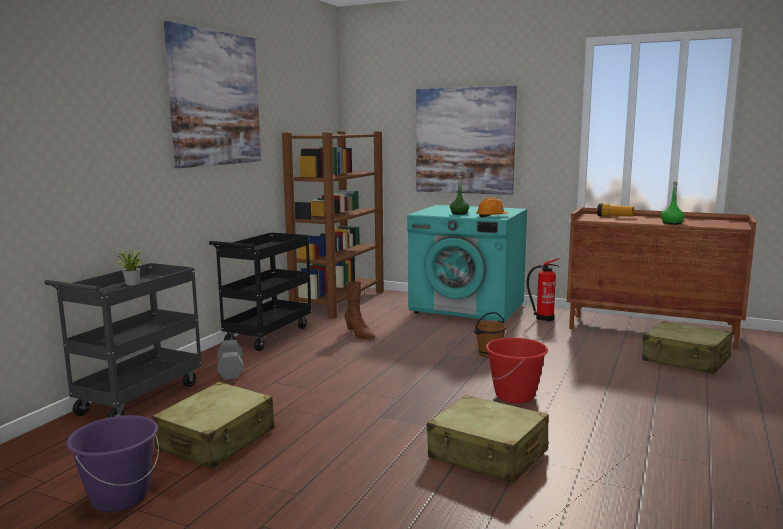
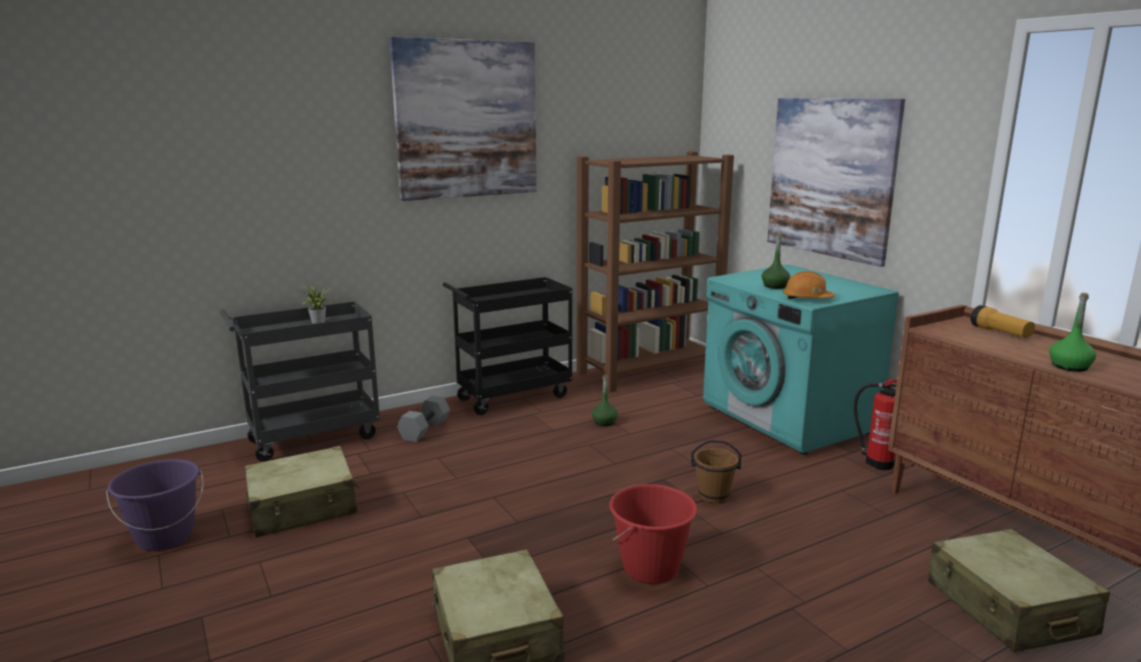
camera: 35 degrees right, 5 degrees up
brown boot [344,281,375,340] -> green bottle [592,375,618,426]

